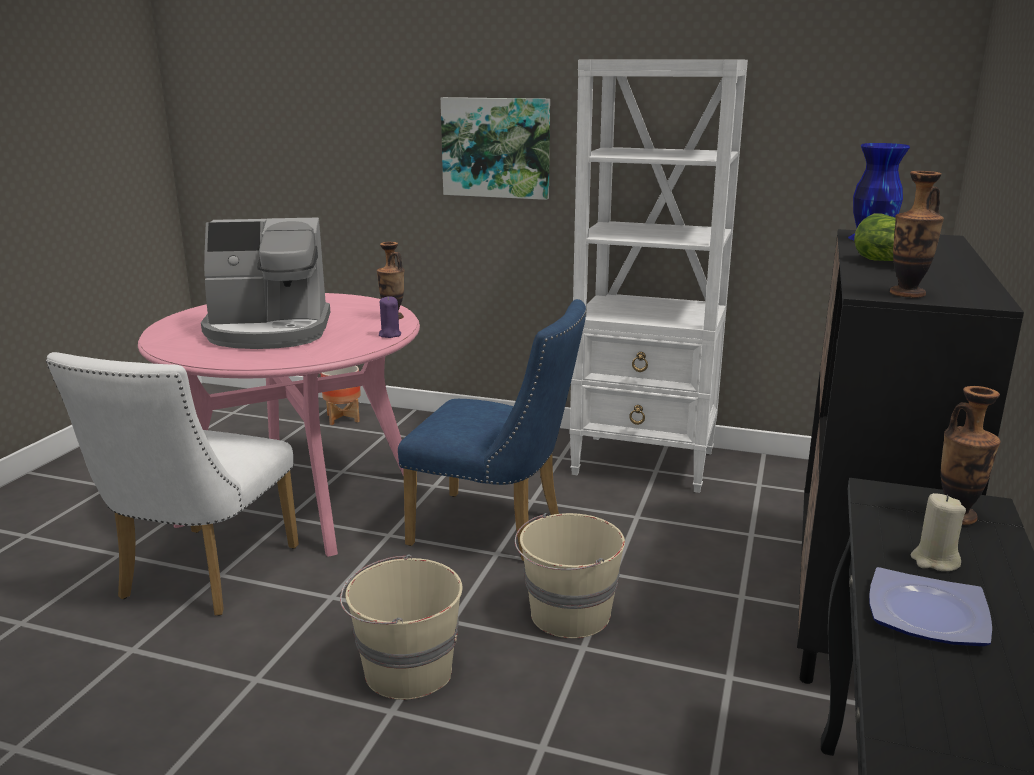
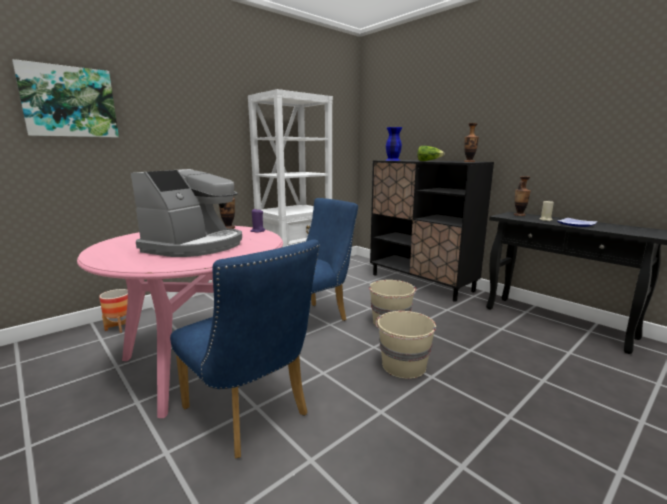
camera: 60 degrees left, 5 degrees down
white chair [46,352,299,616] -> blue chair [170,240,320,459]
picture [441,97,550,200] -> picture moved to [12,59,119,138]

